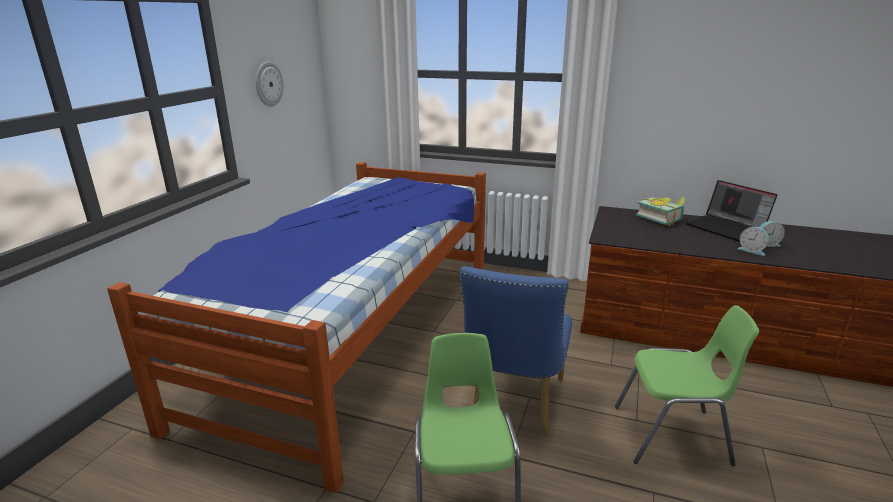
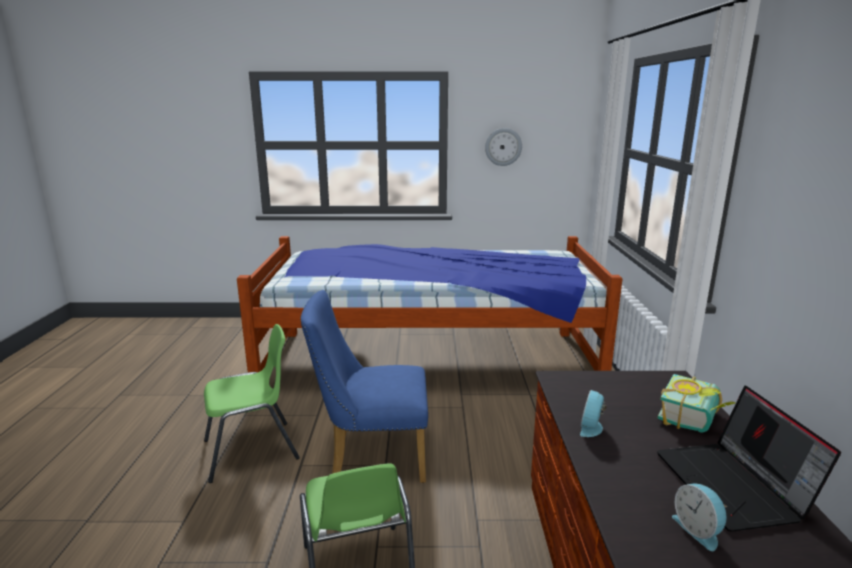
camera: 70 degrees right, 5 degrees down
laptop [685,180,778,242] -> laptop turned 45 degrees counterclockwise [657,386,841,532]
alarm clock [737,227,769,256] -> alarm clock moved to [580,390,606,437]

